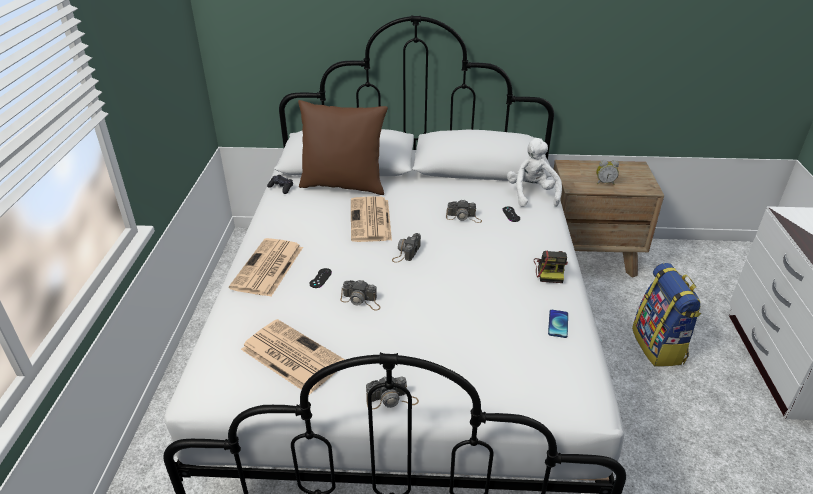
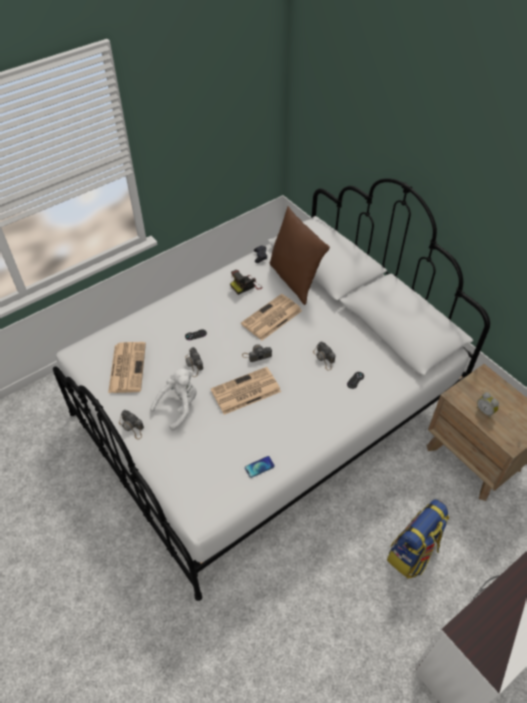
camera: 50 degrees right, 15 degrees up
newspaper [229,238,303,297] -> newspaper moved to [211,367,281,415]
white plush toy [507,138,562,207] -> white plush toy moved to [150,368,197,431]
camera [534,251,568,283] -> camera moved to [230,270,262,295]

